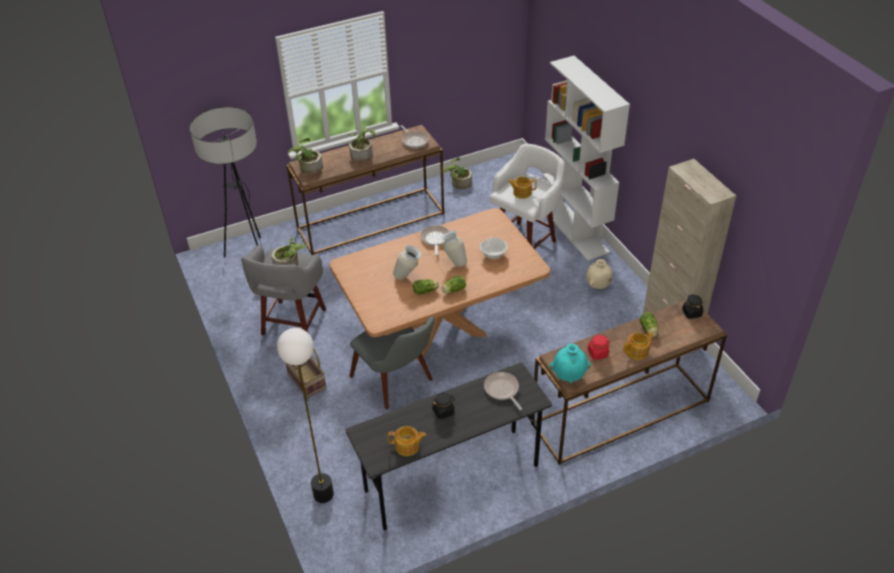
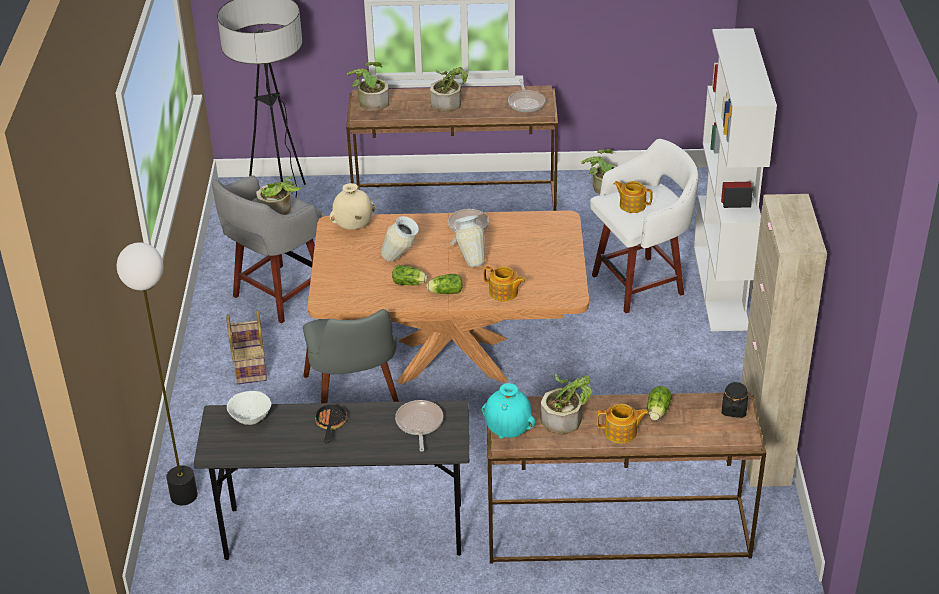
camera: 25 degrees right, 5 degrees down
teapot [388,426,426,456] -> teapot moved to [483,266,526,301]
black jar [432,393,454,419] -> frying pan [315,404,347,444]
white bowl [480,238,508,259] -> white bowl moved to [227,391,271,425]
beige vase [586,259,613,289] -> beige vase moved to [329,183,375,230]
red jar [588,335,610,360] -> potted plant [541,374,592,435]

